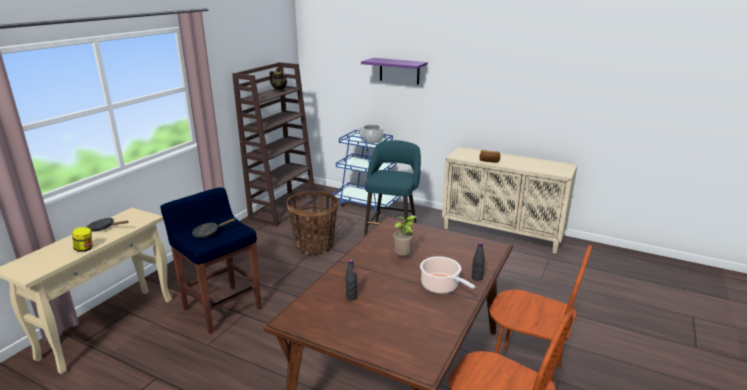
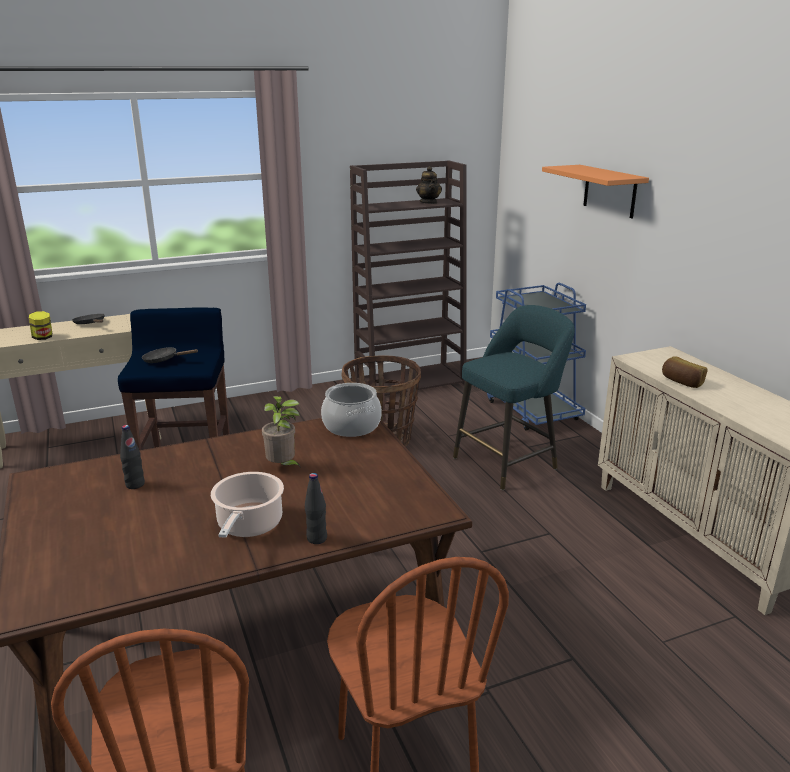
camera: 40 degrees right, 0 degrees up
cooking pot [359,124,384,143] -> cooking pot moved to [321,383,382,437]
purple shelf [361,58,428,84] -> orange shelf [542,165,649,218]

